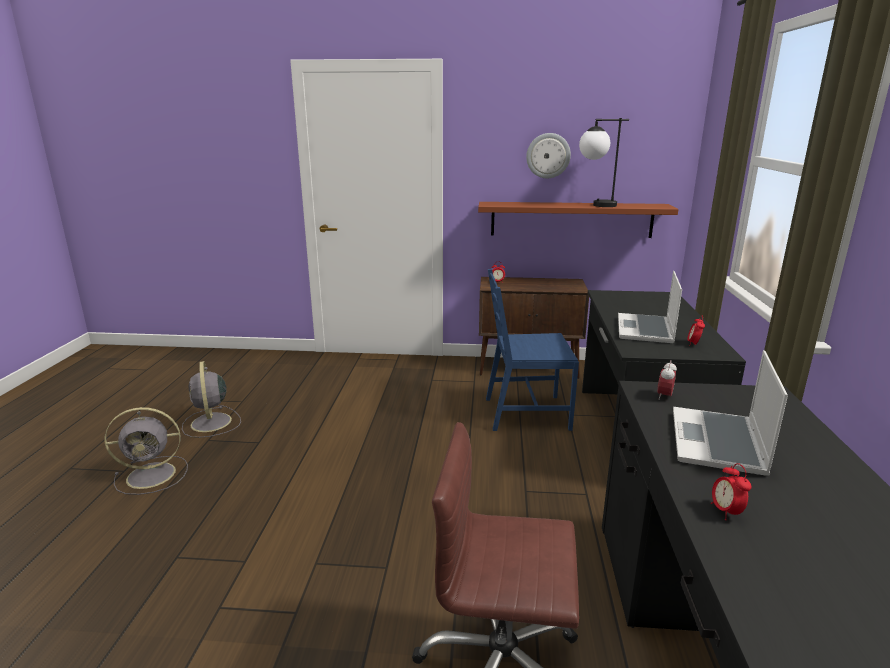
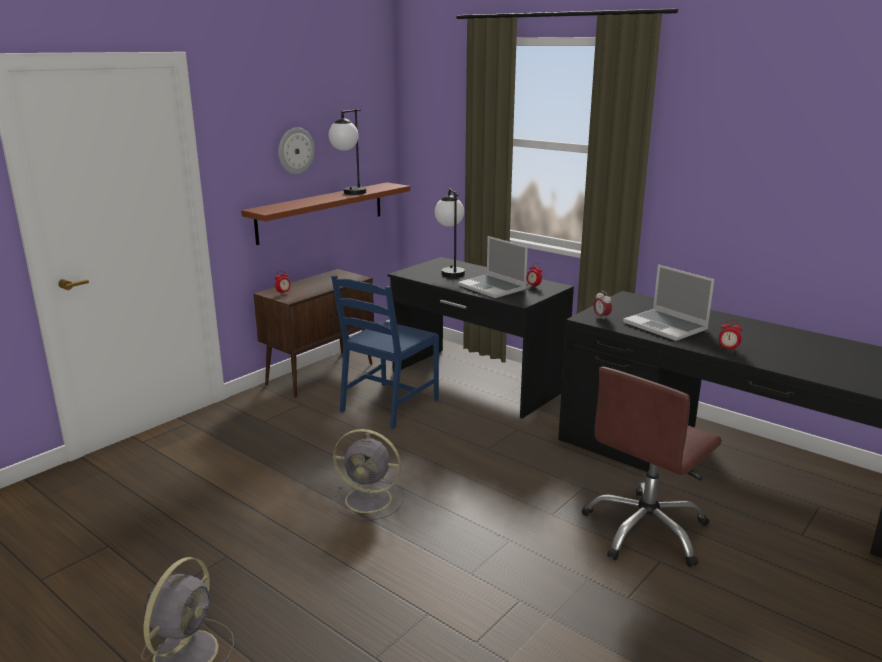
camera: 55 degrees left, 0 degrees up
grey fan [182,361,241,438] -> grey fan moved to [333,429,404,520]
none -> table lamp [435,188,465,278]

